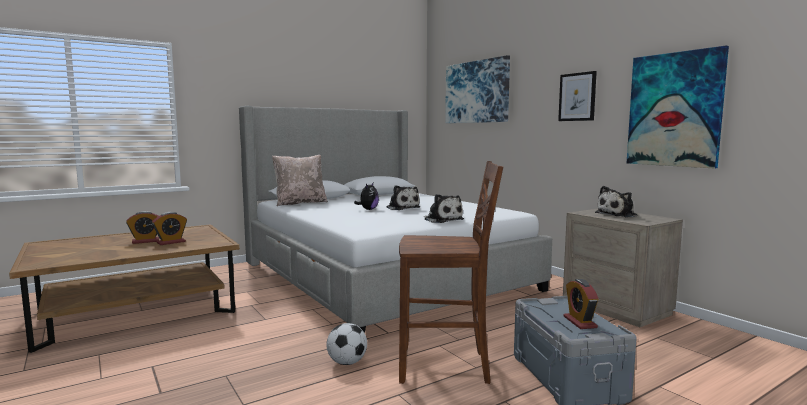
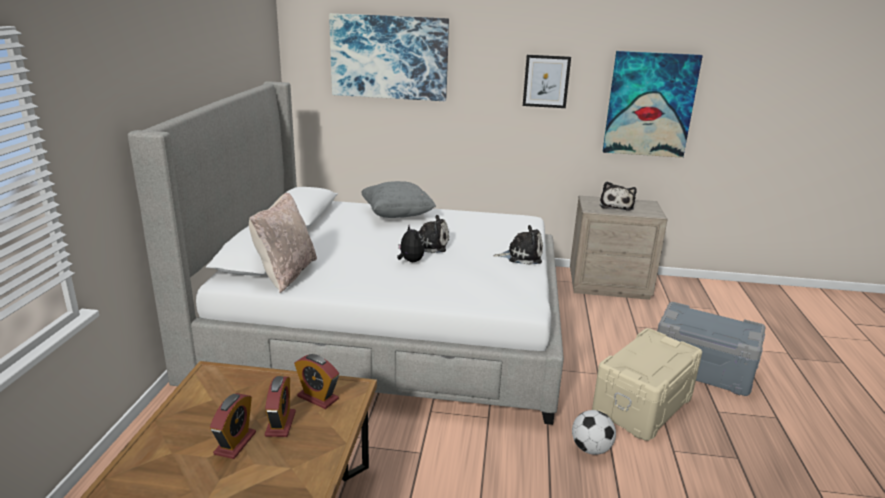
camera: 50 degrees left, 15 degrees up
brown chair [399,161,503,384] -> beige storage box [592,328,702,441]
alarm clock [564,279,599,329] -> alarm clock moved to [294,354,339,409]
none -> grey pillow [361,181,436,218]

